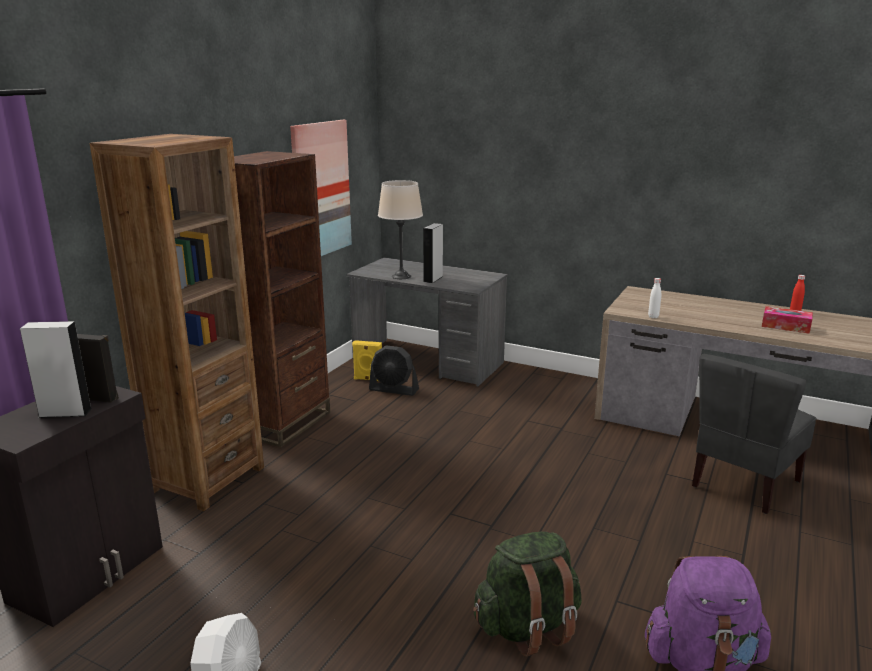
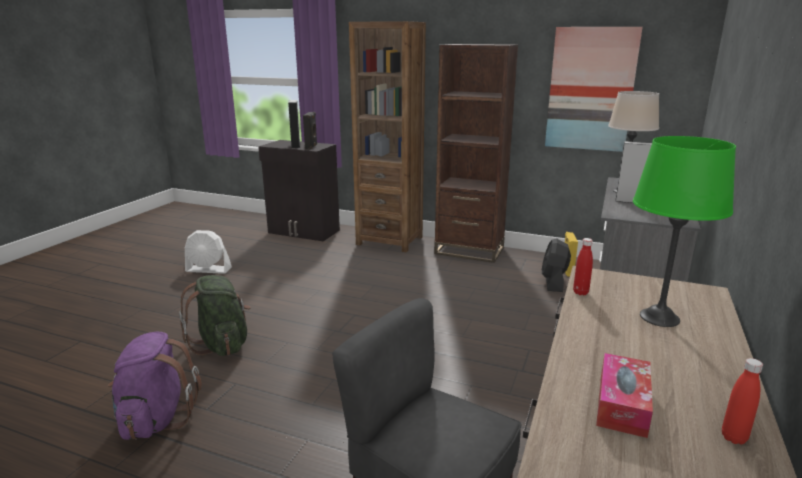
camera: 85 degrees right, 0 degrees up
white bottle [648,278,661,318] -> red bottle [573,238,593,295]
none -> green table lamp [633,136,736,327]

